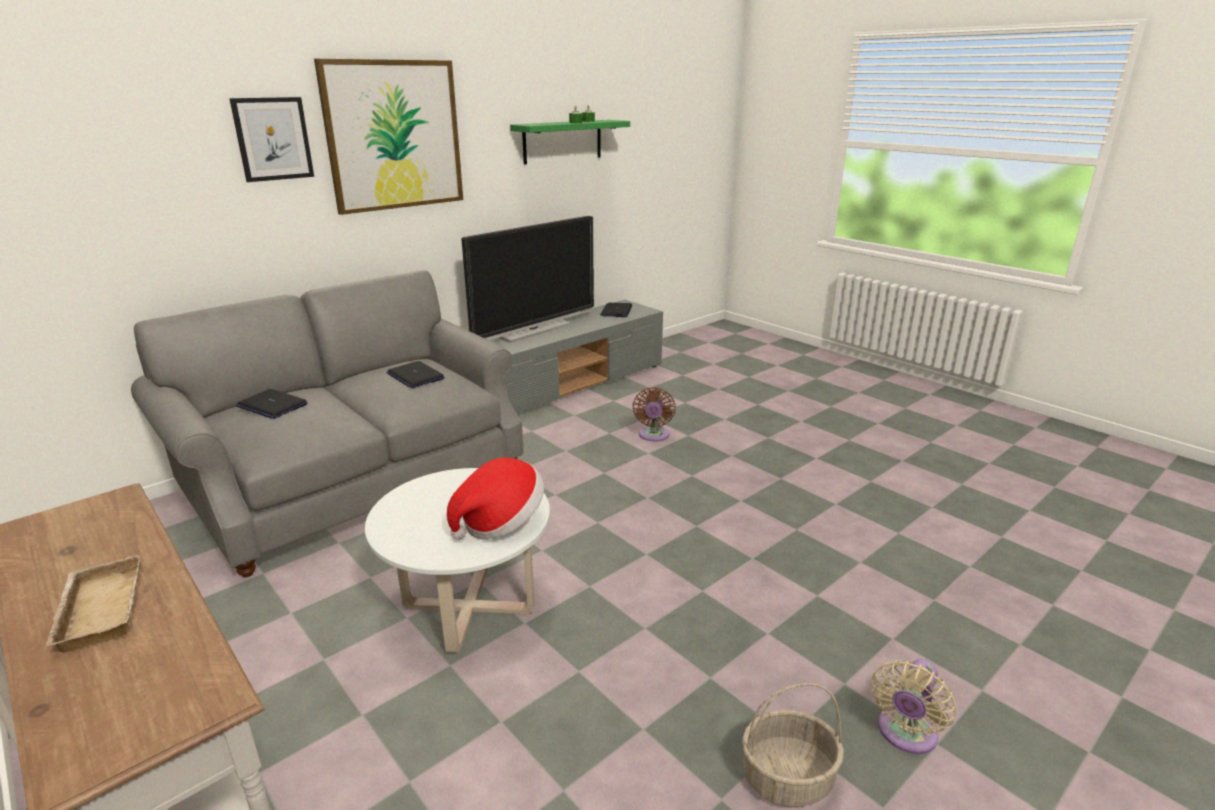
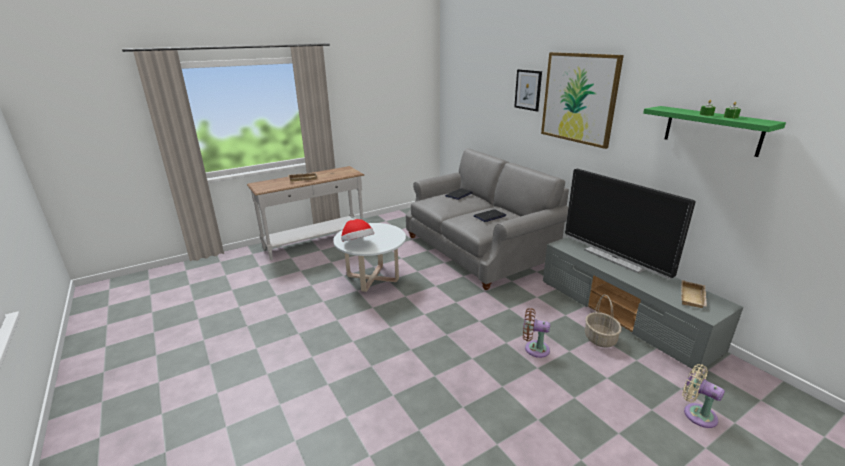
camera: 100 degrees right, 0 degrees up
laptop [600,303,632,317] -> beige tray [681,280,707,308]
basket [742,683,844,807] -> basket moved to [585,295,622,348]
beige fan [871,659,956,754] -> beige fan moved to [682,364,725,428]

